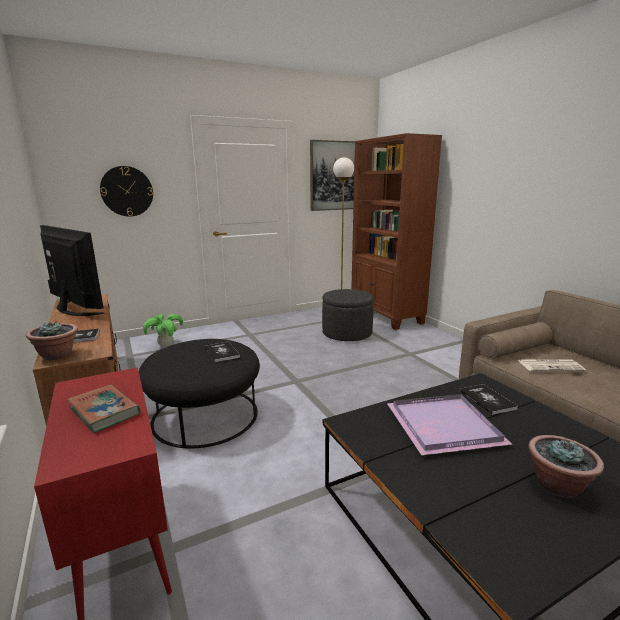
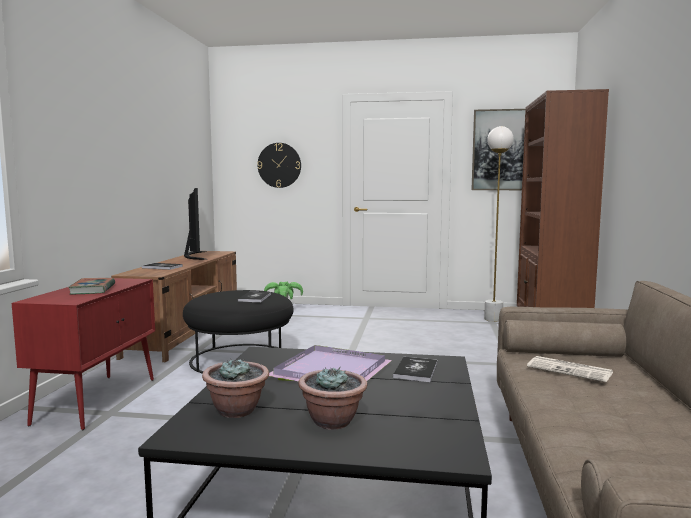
camera: 35 degrees right, 10 degrees down
potted plant [26,321,78,361] -> potted plant moved to [202,358,269,418]
grey ottoman [322,289,374,341] -> none

